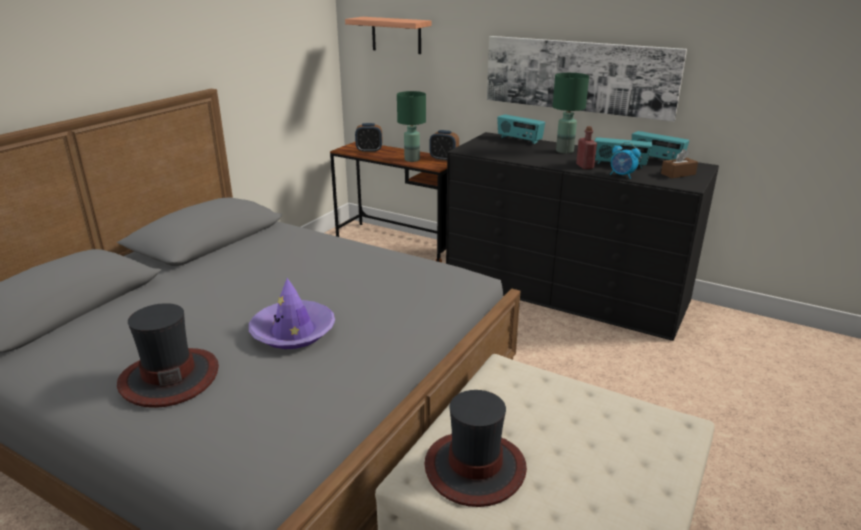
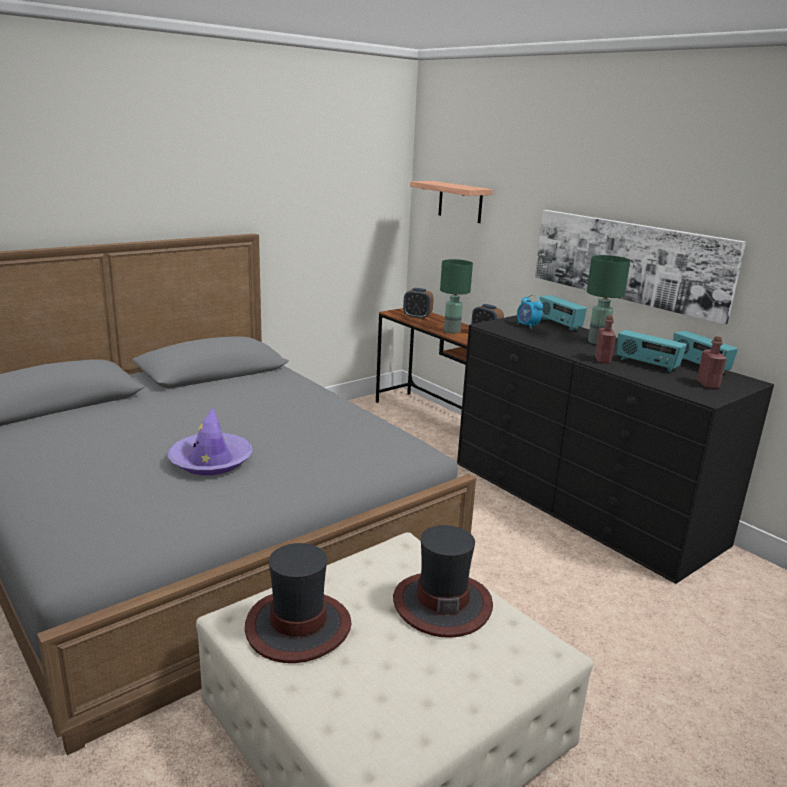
camera: 20 degrees right, 5 degrees down
hat [117,303,219,408] -> hat moved to [393,525,493,638]
alarm clock [610,142,641,179] -> alarm clock moved to [517,294,543,329]
brown tissue box [661,149,698,178] -> red bottle [697,336,727,389]

